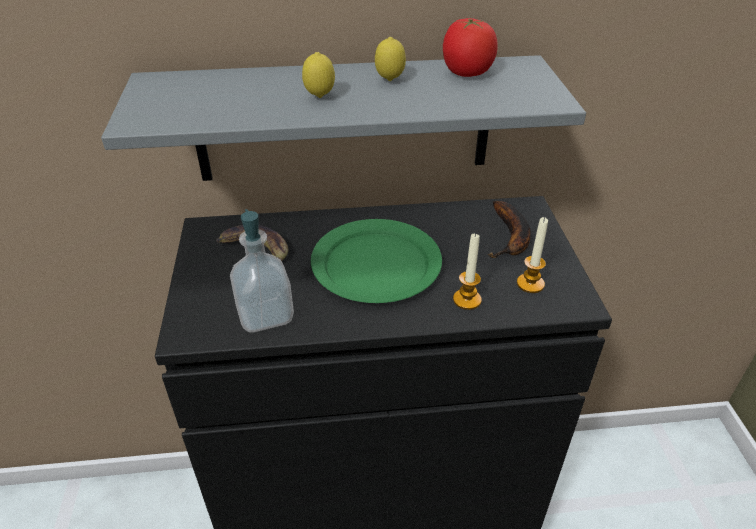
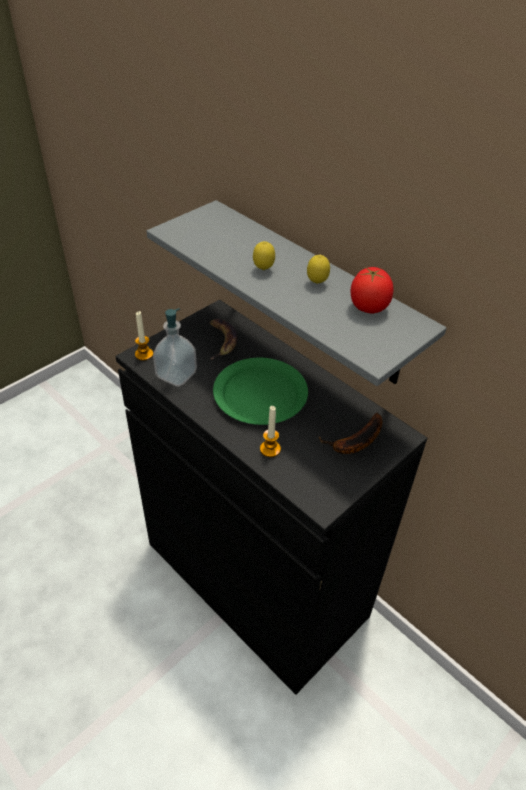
camera: 50 degrees right, 5 degrees up
candle [517,217,548,293] -> candle moved to [135,311,153,360]

